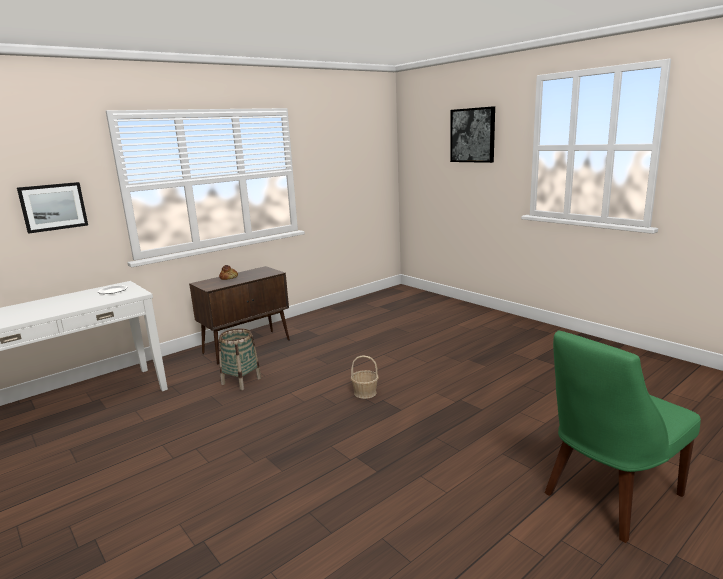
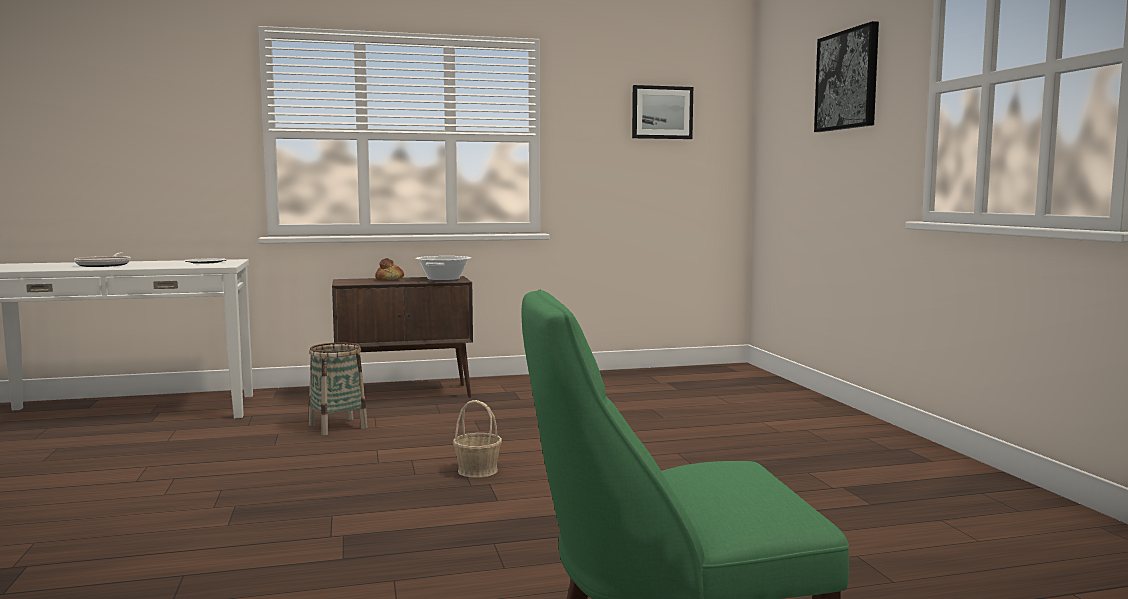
camera: 25 degrees right, 10 degrees down
picture [17,182,88,234] -> picture moved to [632,85,693,139]
none -> frying pan [74,253,131,267]
none -> cooking pot [415,256,471,281]

